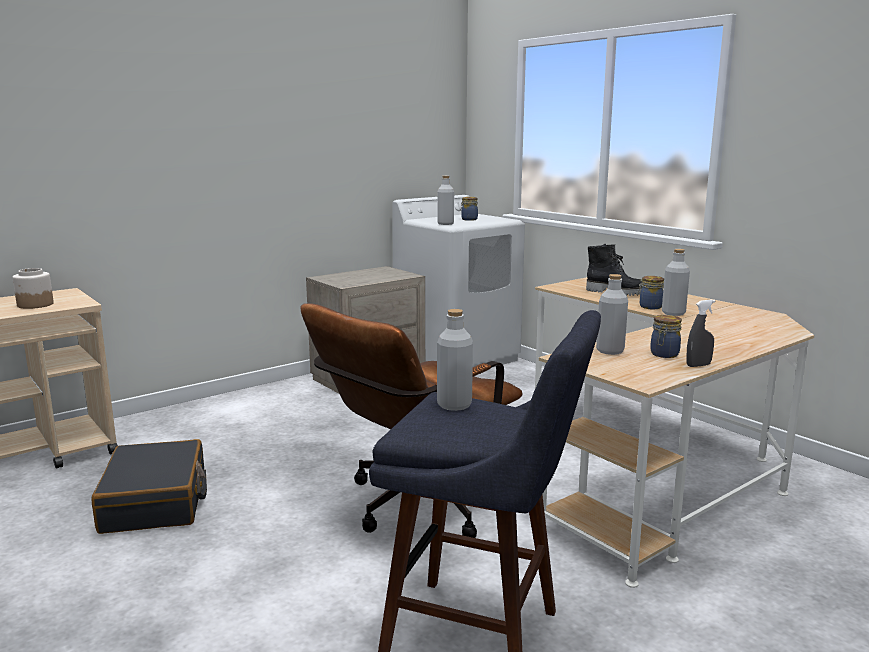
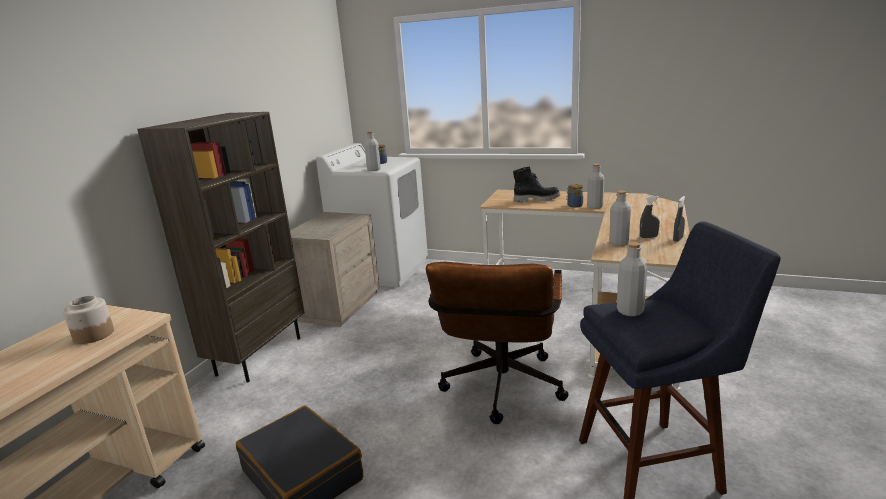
camera: 30 degrees left, 5 degrees up
jar [650,315,682,358] -> grey spray bottle [640,196,660,238]
none -> brown bookcase [137,112,305,383]

